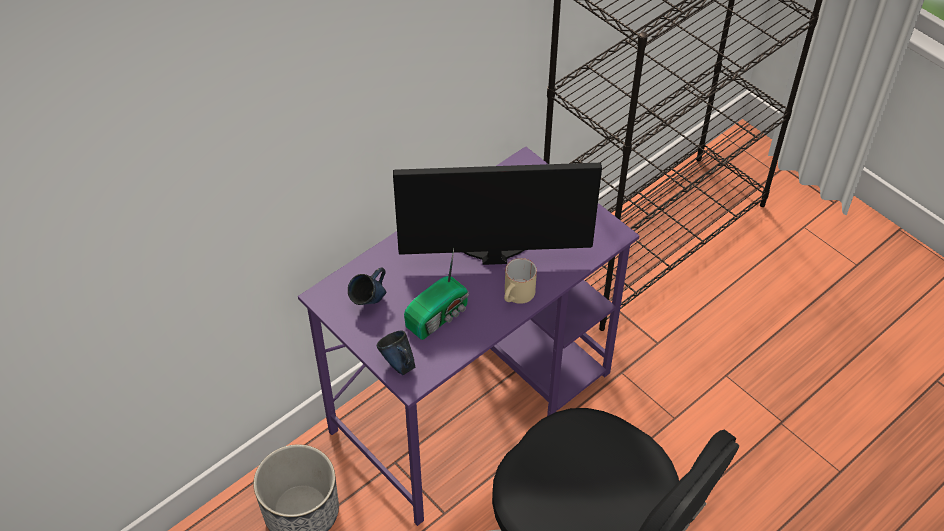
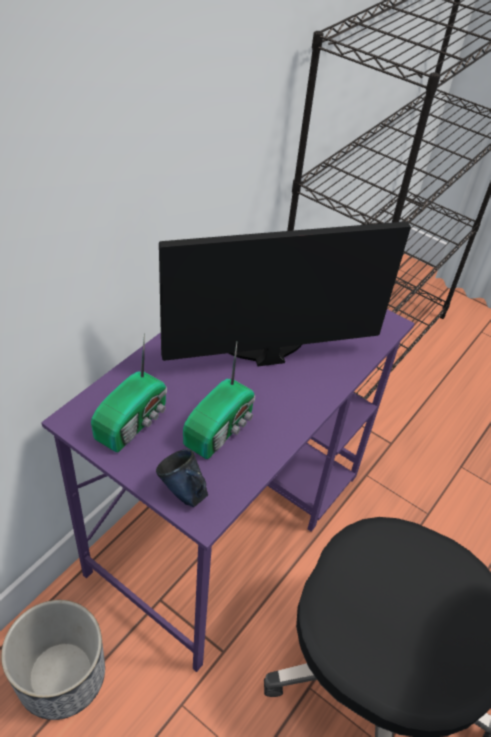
camera: 15 degrees left, 5 degrees down
blue mug [348,267,387,305] -> radio [91,333,167,452]
beige mug [504,258,537,304] -> none

